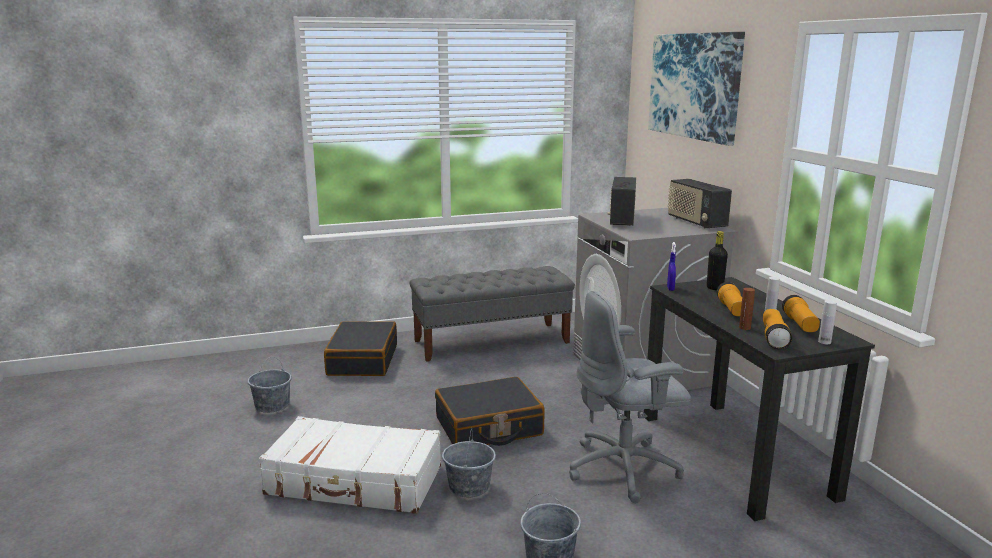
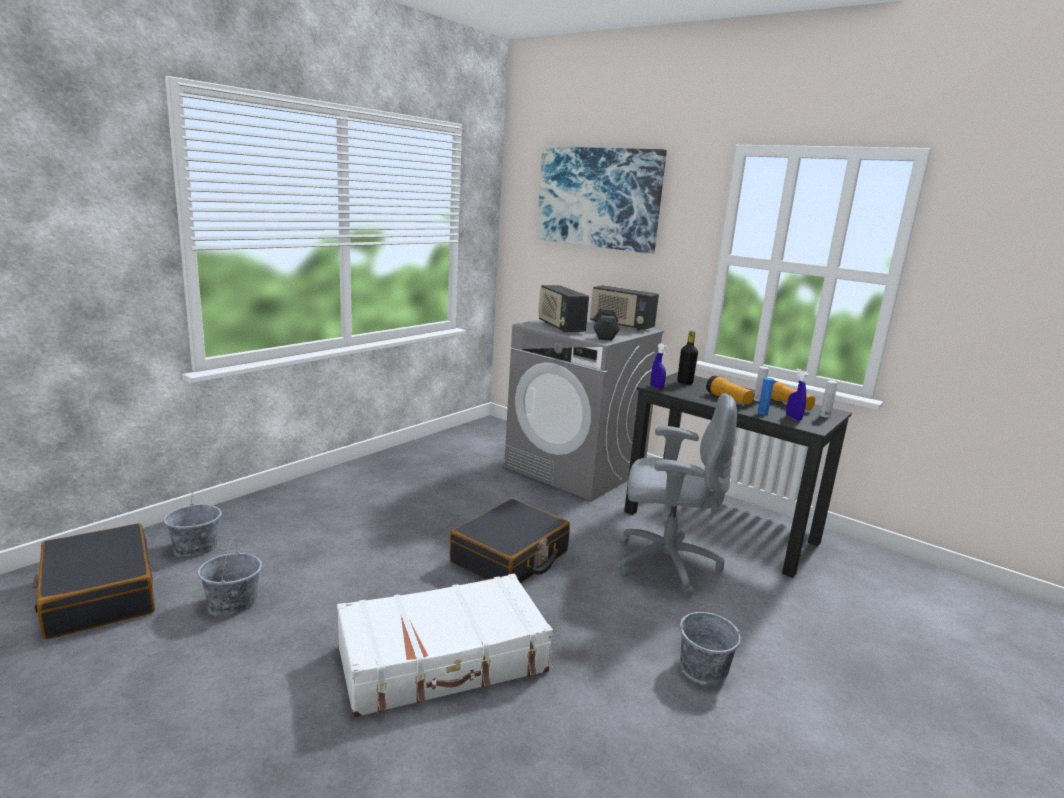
camera: 35 degrees left, 0 degrees up
black suitcase [324,321,397,376] -> black suitcase moved to [32,523,155,639]
grey bench [410,266,575,362] -> none
grey bucket [442,428,496,497] -> grey bucket moved to [164,490,221,556]
grey office chair [569,291,691,503] -> grey office chair turned 120 degrees counterclockwise [619,393,737,597]
brown bottle [739,288,755,330] -> blue bottle [758,378,774,415]
flashlight [763,309,792,349] -> blue spray bottle [786,369,808,421]
none -> black dumbbell [593,308,620,341]

